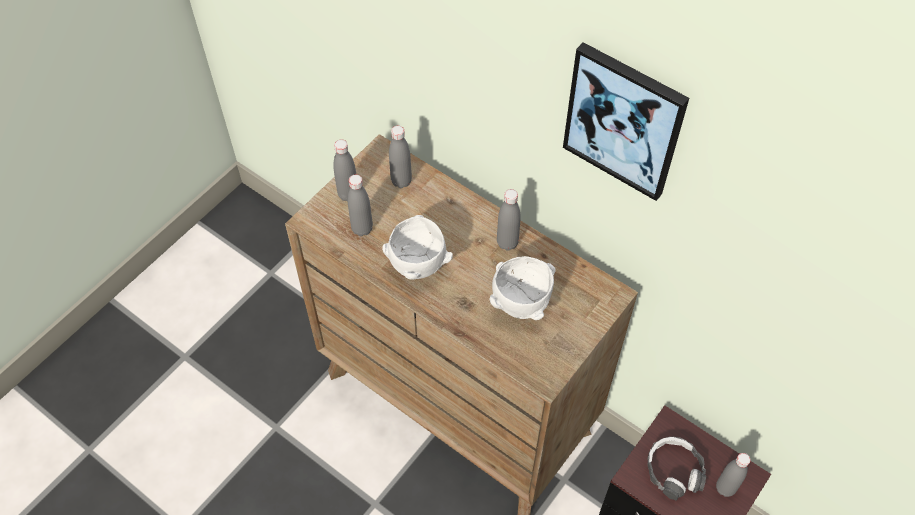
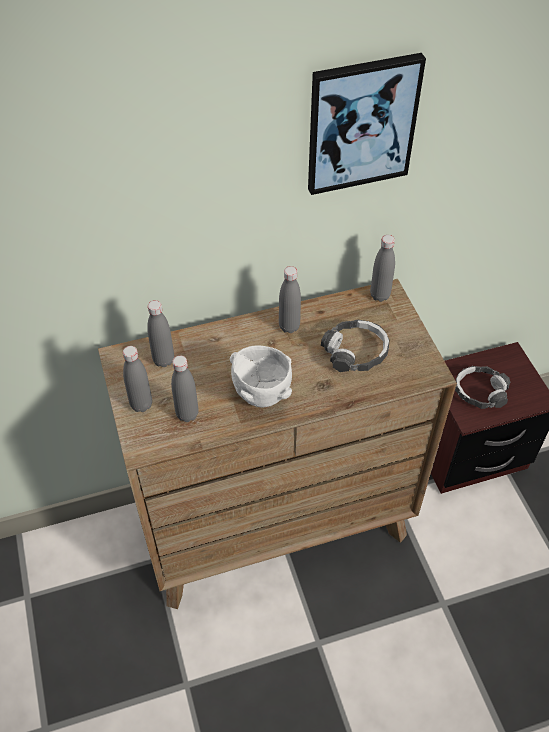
camera: 55 degrees left, 5 degrees down
white bowl [490,256,556,320] -> headphones [321,320,389,372]
grey bottle [716,453,751,497] -> grey bottle moved to [370,235,395,302]

